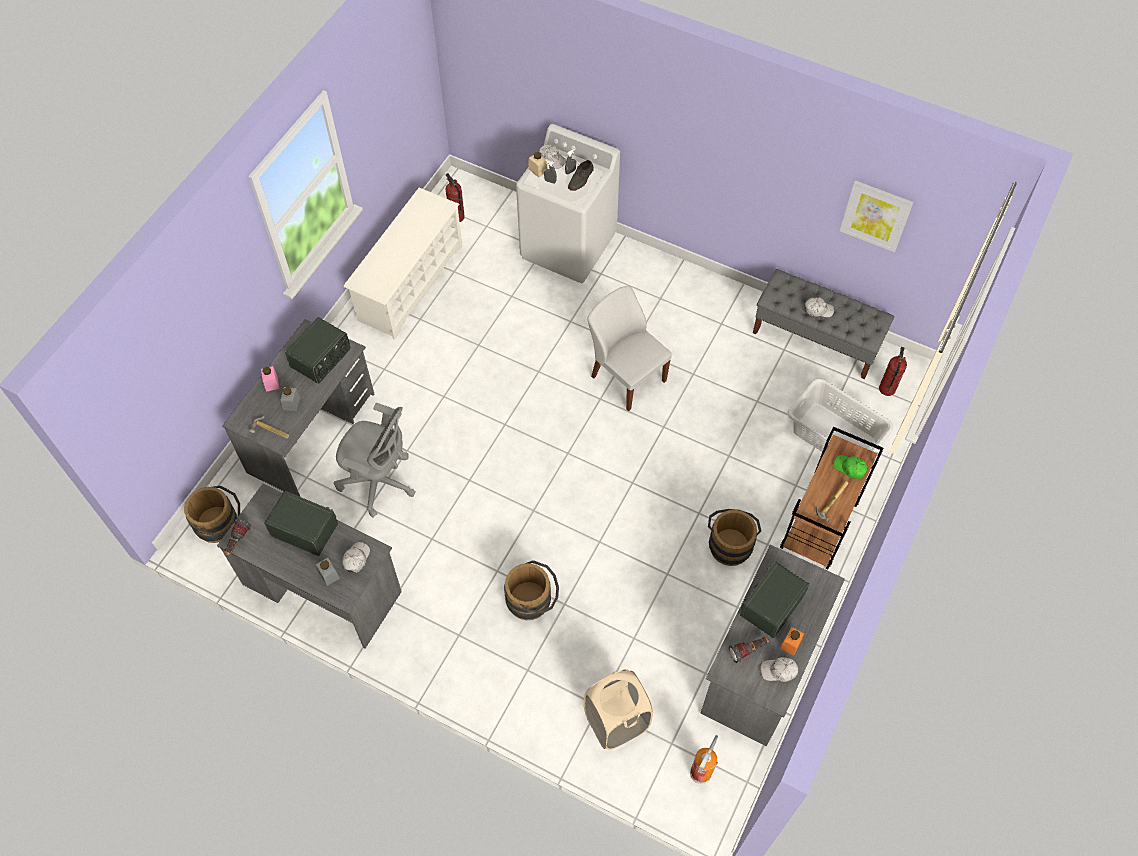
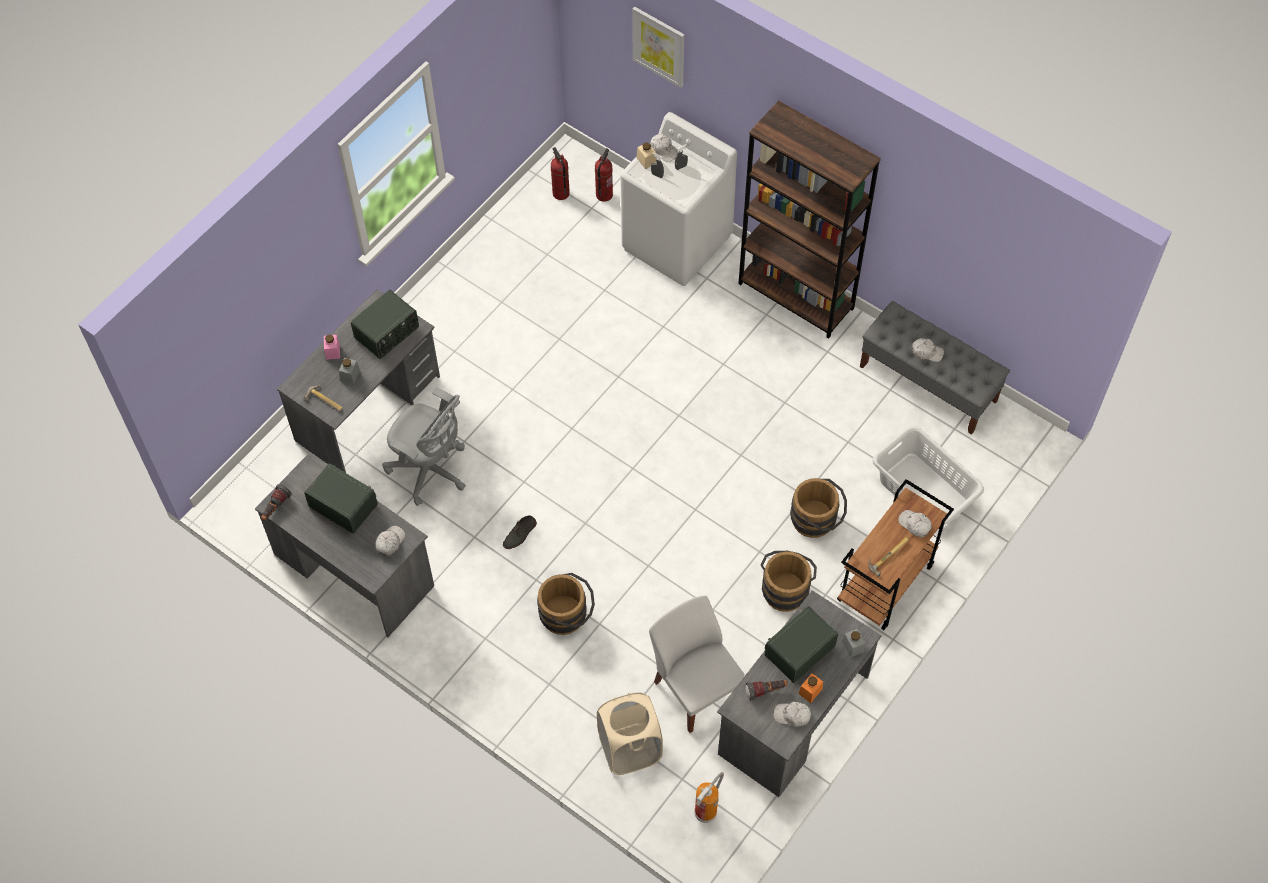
camera: 10 degrees right, 0 degrees up
brown bucket [184,486,240,543] -> brown bucket moved to [790,478,847,538]
grey jar [316,558,340,586] -> grey jar moved to [842,629,865,657]
white shoe rack [344,187,462,340] -> none
grey shoe [568,160,594,191] -> grey shoe moved to [503,515,537,549]
white chair [588,286,672,411] -> white chair moved to [649,596,745,733]
green cap [834,455,867,479] -> white cap [898,510,932,537]
picture [839,180,913,252] -> picture moved to [632,7,684,88]
fire extinguisher [879,347,907,396] -> fire extinguisher moved to [595,148,613,202]
none -> brown bookcase [738,101,881,339]

